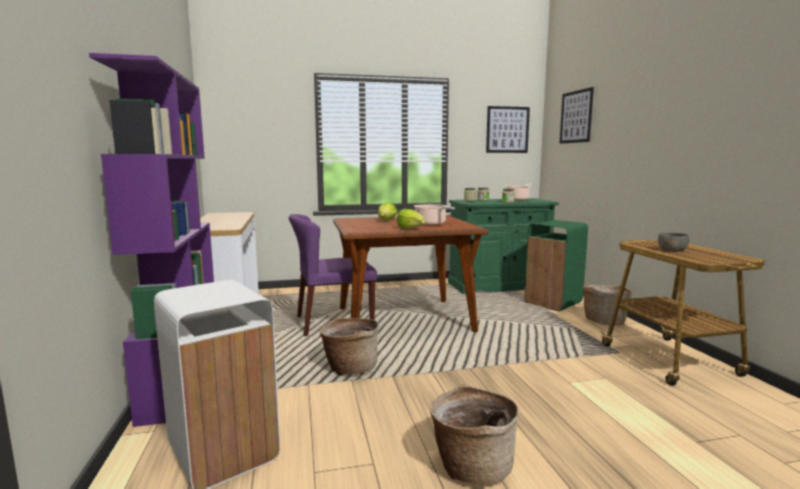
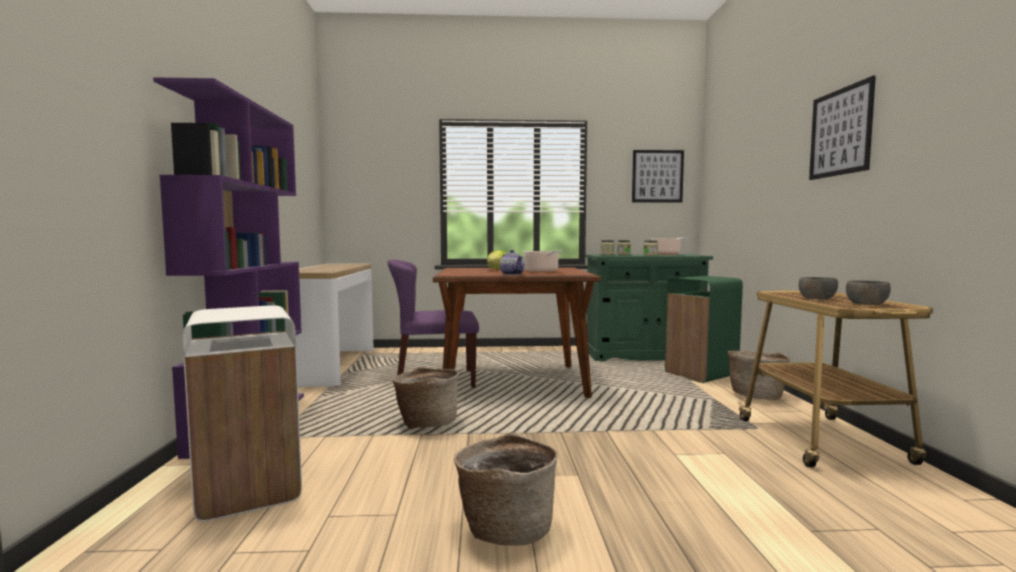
camera: 10 degrees right, 5 degrees down
lettuce [397,208,425,229] -> teapot [500,250,525,275]
picture [559,87,594,144] -> picture moved to [809,76,876,180]
none -> grey bowl [846,281,891,305]

